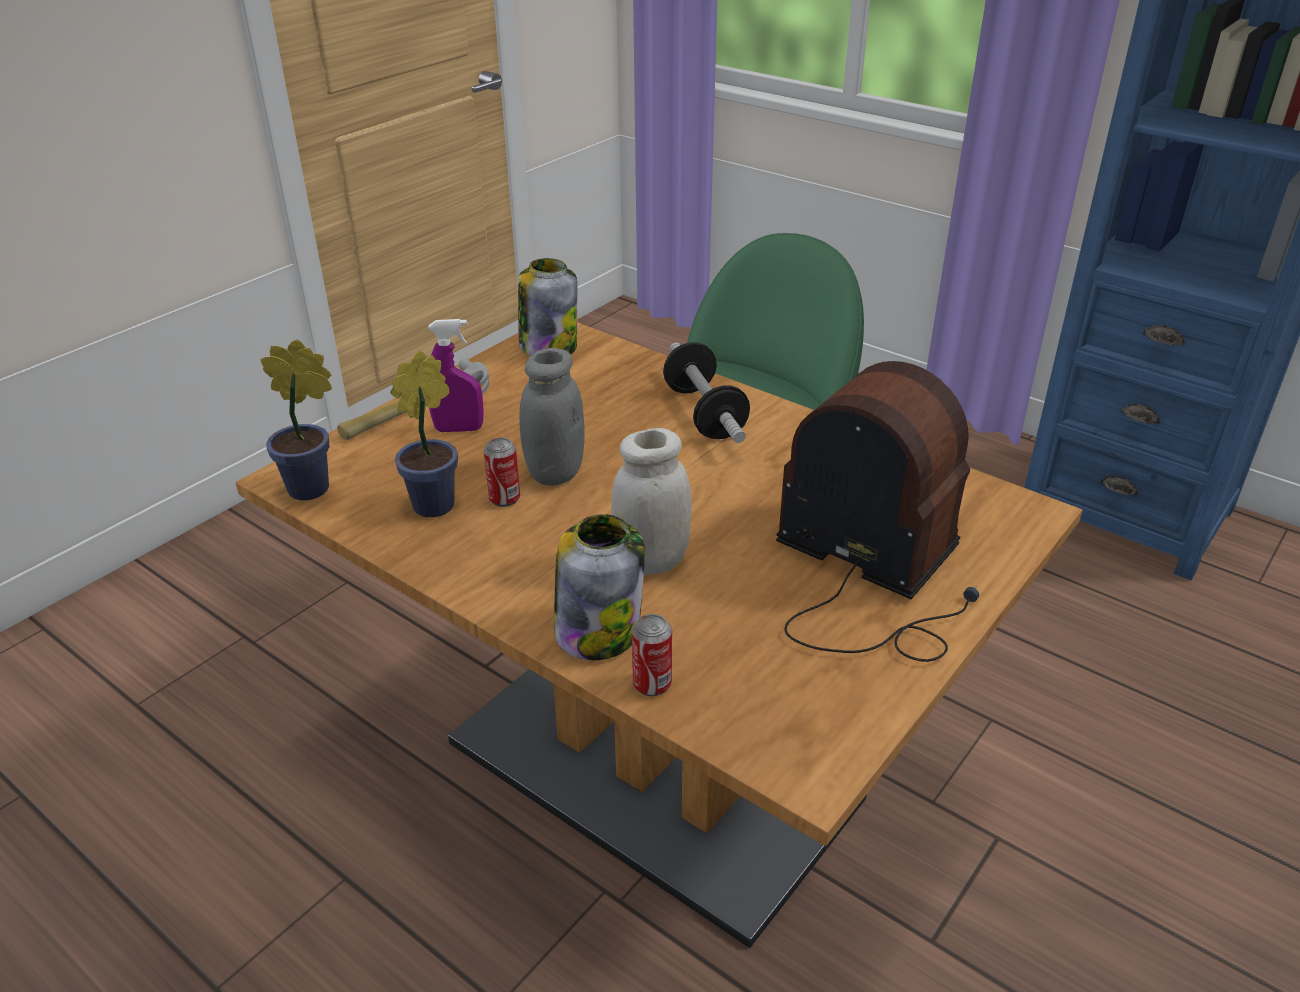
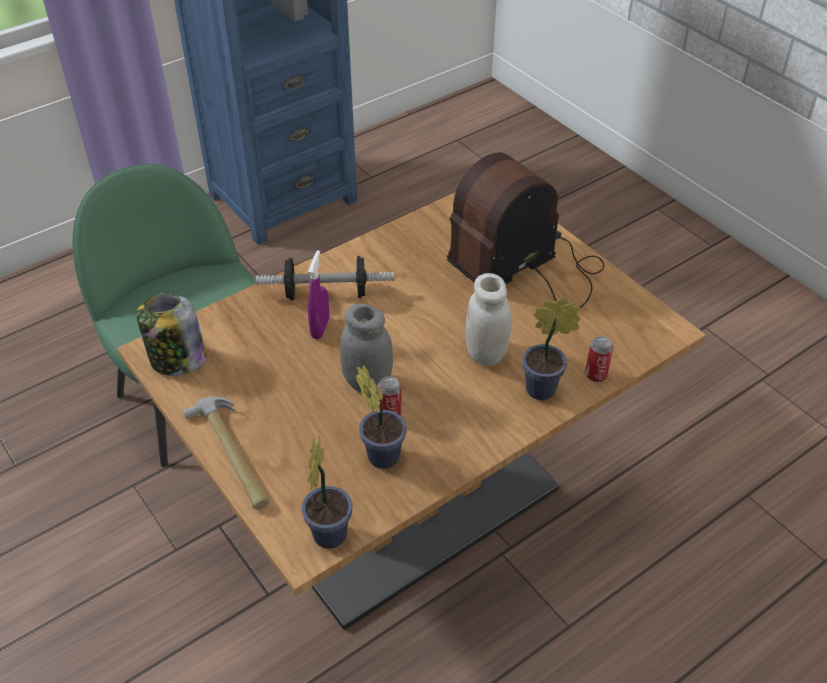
camera: 75 degrees left, 10 degrees up
purple spray bottle [428,319,484,432] -> purple spray bottle moved to [308,250,329,339]
jar [554,514,645,660] -> potted plant [522,297,580,400]

